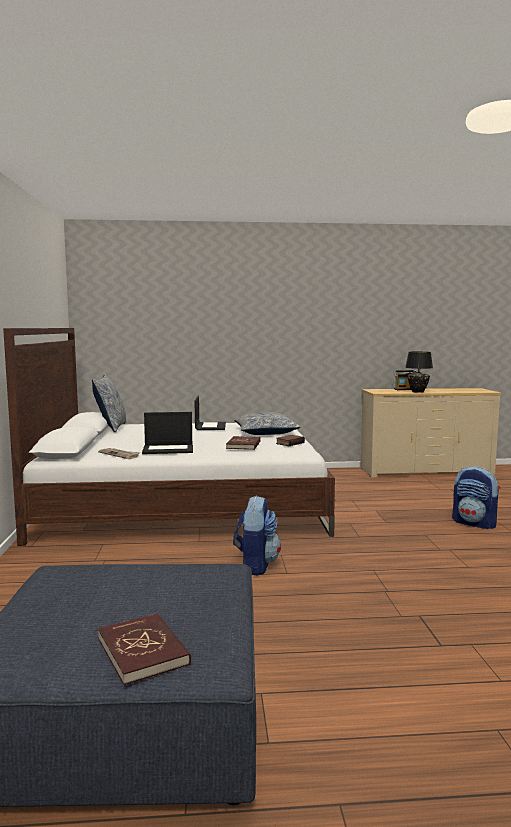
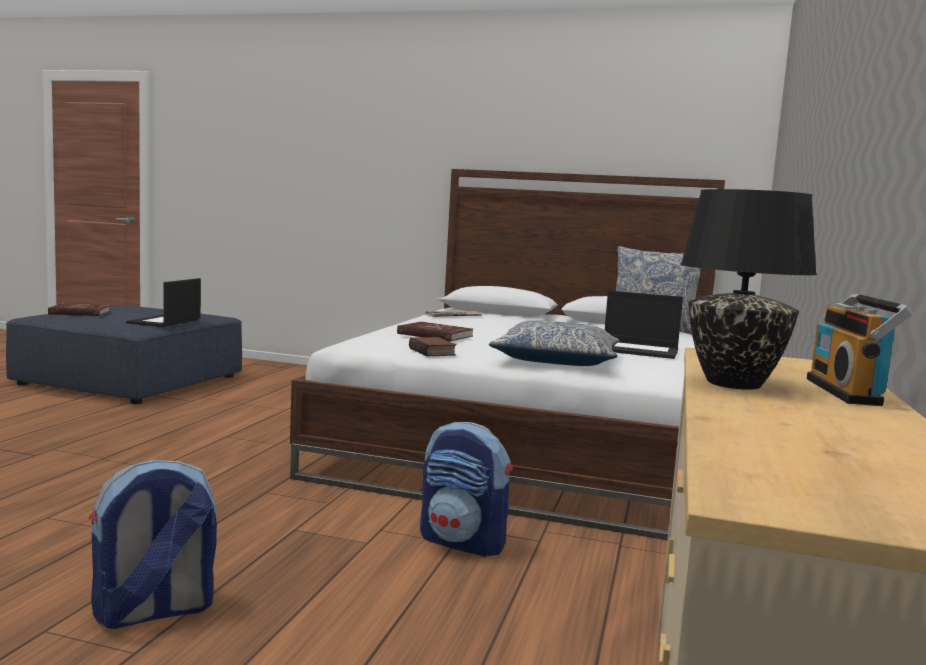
camera: 110 degrees right, 0 degrees up
laptop [142,412,193,454] -> laptop moved to [126,278,201,327]
backpack [233,496,281,575] -> backpack moved to [420,422,513,557]

